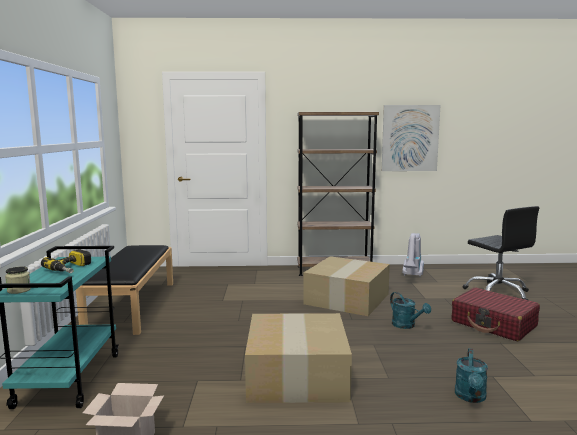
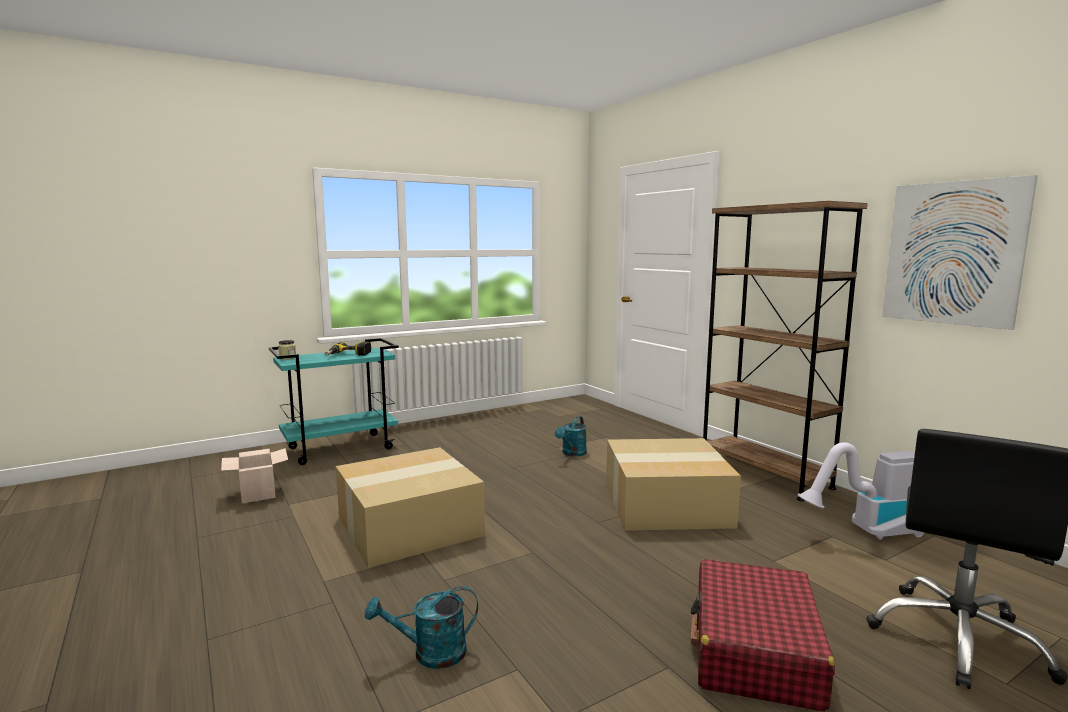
camera: 60 degrees right, 0 degrees up
black bench [76,245,173,335] -> none
turquoise watering can [390,292,431,329] -> turquoise watering can moved to [555,416,587,456]

